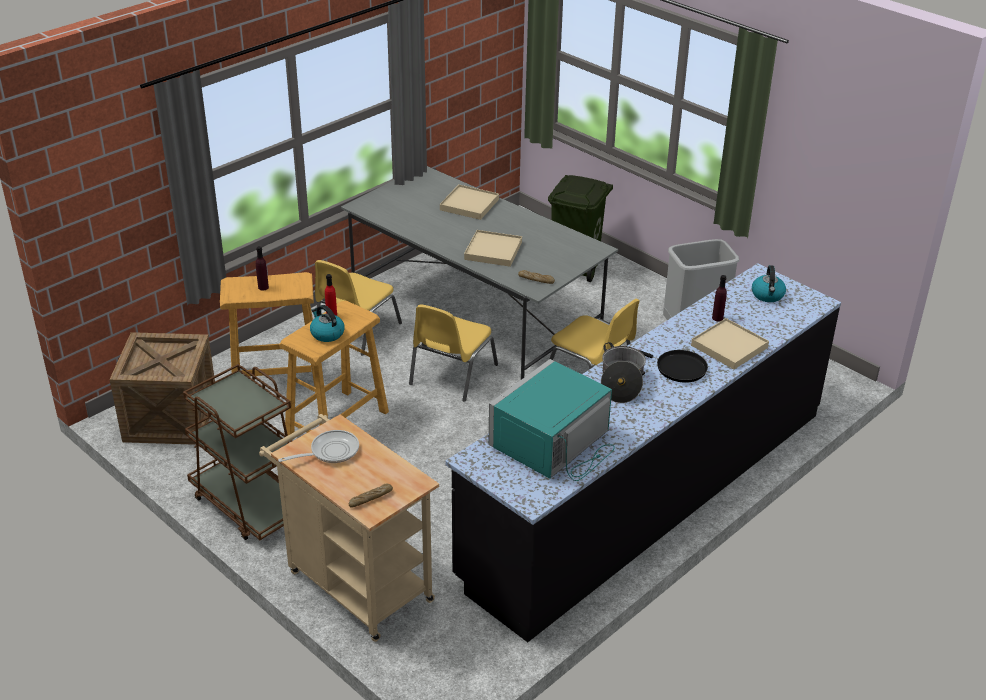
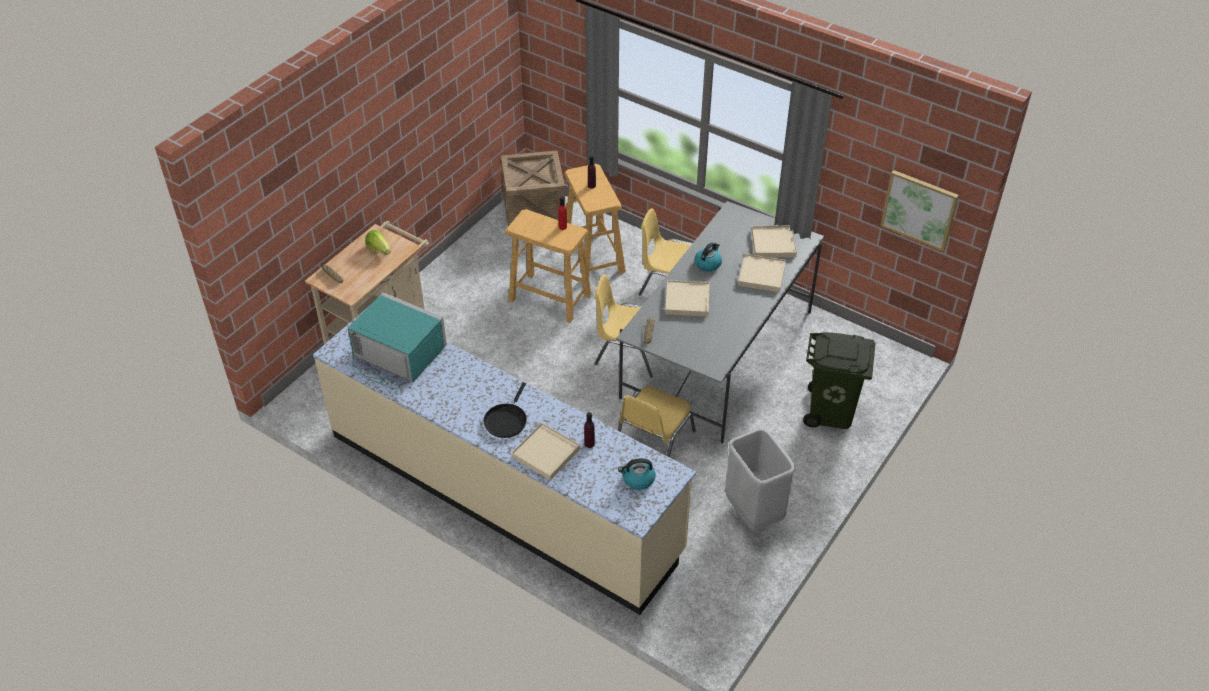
camera: 80 degrees right, 10 degrees up
brown cart [183,364,293,540] -> none
frying pan [278,430,359,463] -> lettuce [365,230,391,255]
kettle [310,305,345,342] -> kettle moved to [695,242,722,272]
black counter [445,263,841,642] -> beige counter [313,307,696,615]
cooking pot [601,342,646,403] -> none
none -> beige tray [751,226,797,257]
none -> picture [880,170,959,251]

